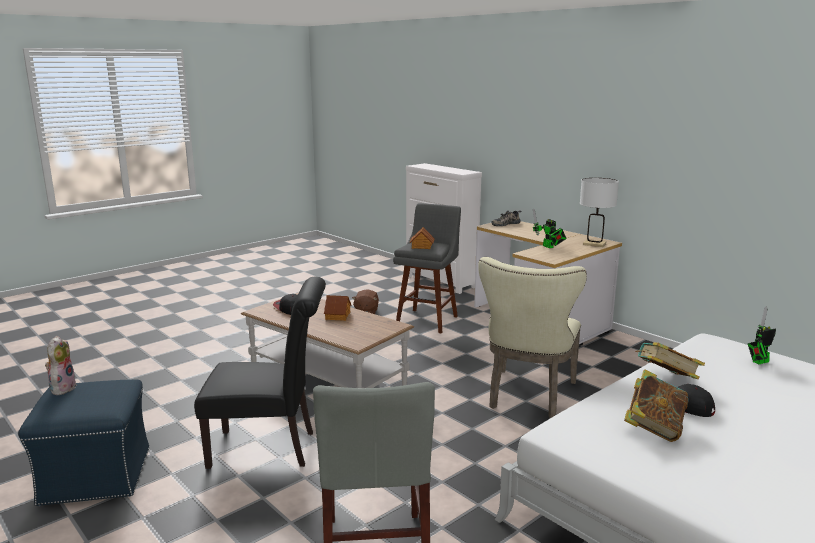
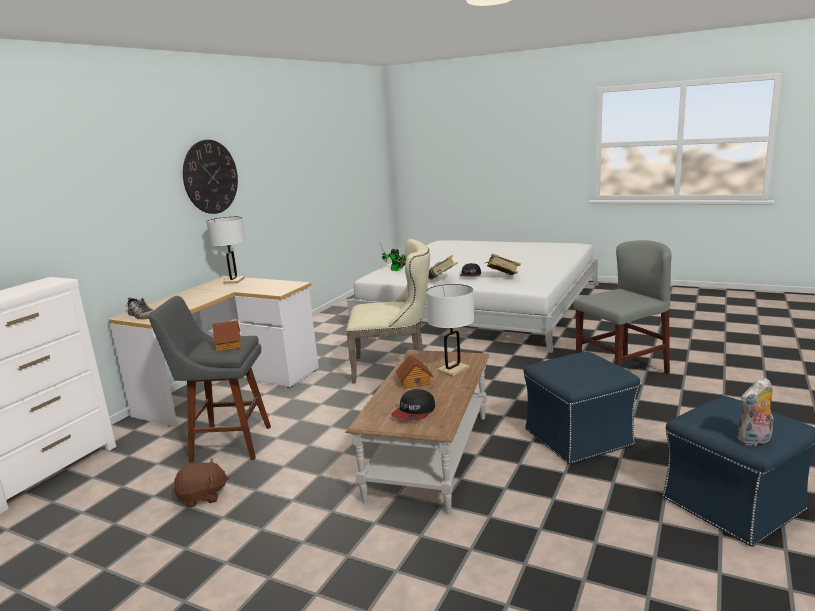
camera: 110 degrees left, 0 degrees up
black chair [194,277,326,469] -> blue ottoman [524,351,640,464]
toy robot [533,208,567,248] -> none
none -> wall clock [183,140,238,214]
none -> white table lamp [426,284,474,377]

